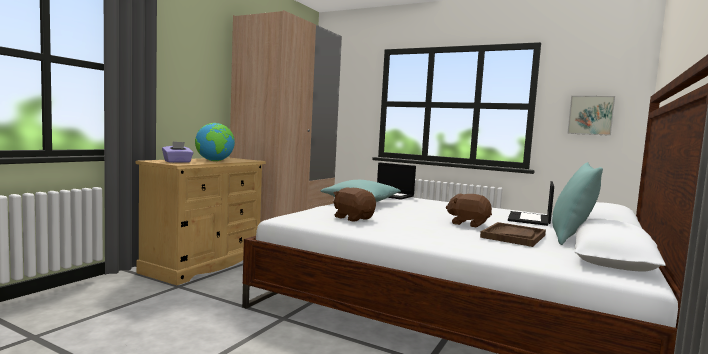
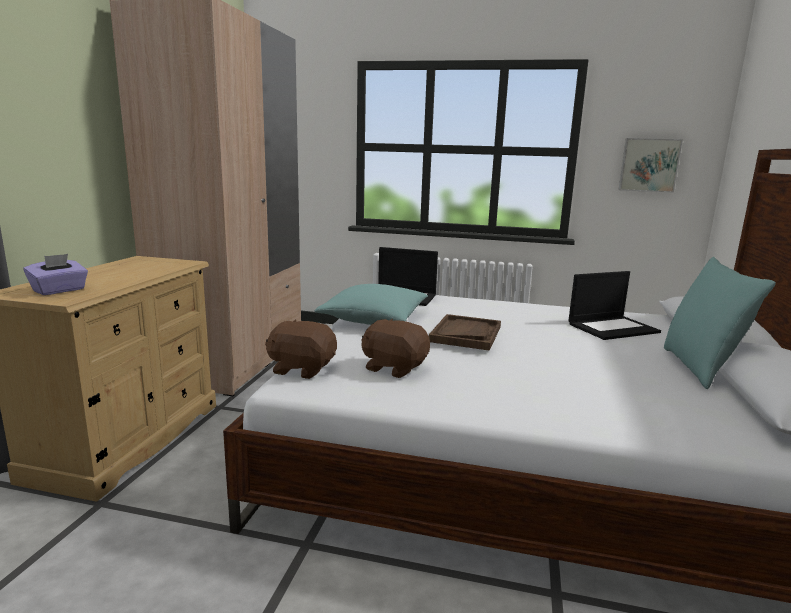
camera: 15 degrees left, 10 degrees up
globe [195,123,235,161] -> none
brown plush toy [446,194,492,228] -> brown plush toy moved to [265,320,337,379]
brown tray [480,222,546,247] -> brown tray moved to [429,314,501,351]
laptop [508,181,554,226] -> laptop turned 120 degrees counterclockwise [568,271,661,340]

